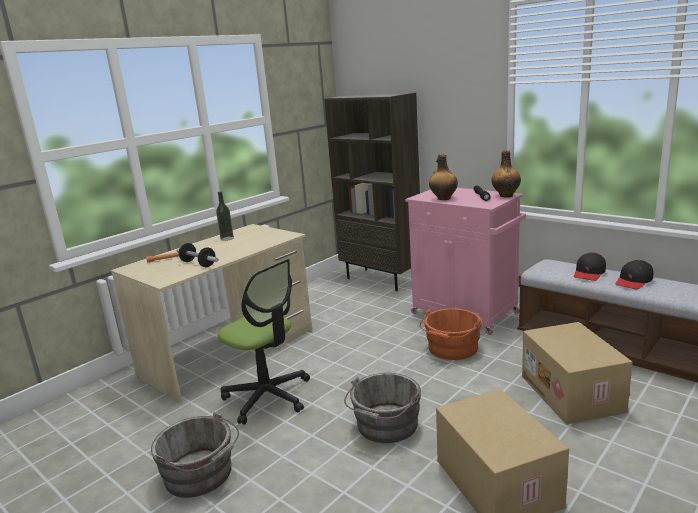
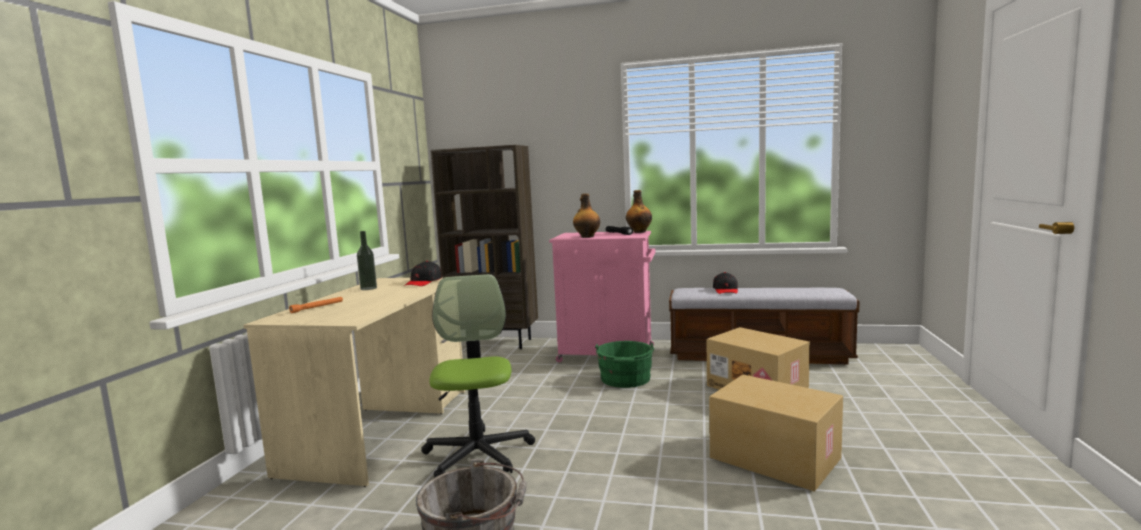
camera: 30 degrees left, 10 degrees down
dumbbell [177,243,219,267] -> none
office chair [218,259,310,425] -> office chair turned 105 degrees counterclockwise [421,274,535,478]
grey bucket [344,373,421,443] -> none
orange bucket [420,308,482,360] -> green bucket [595,341,654,388]
black cap [615,260,653,290] -> black cap moved to [404,261,442,286]

